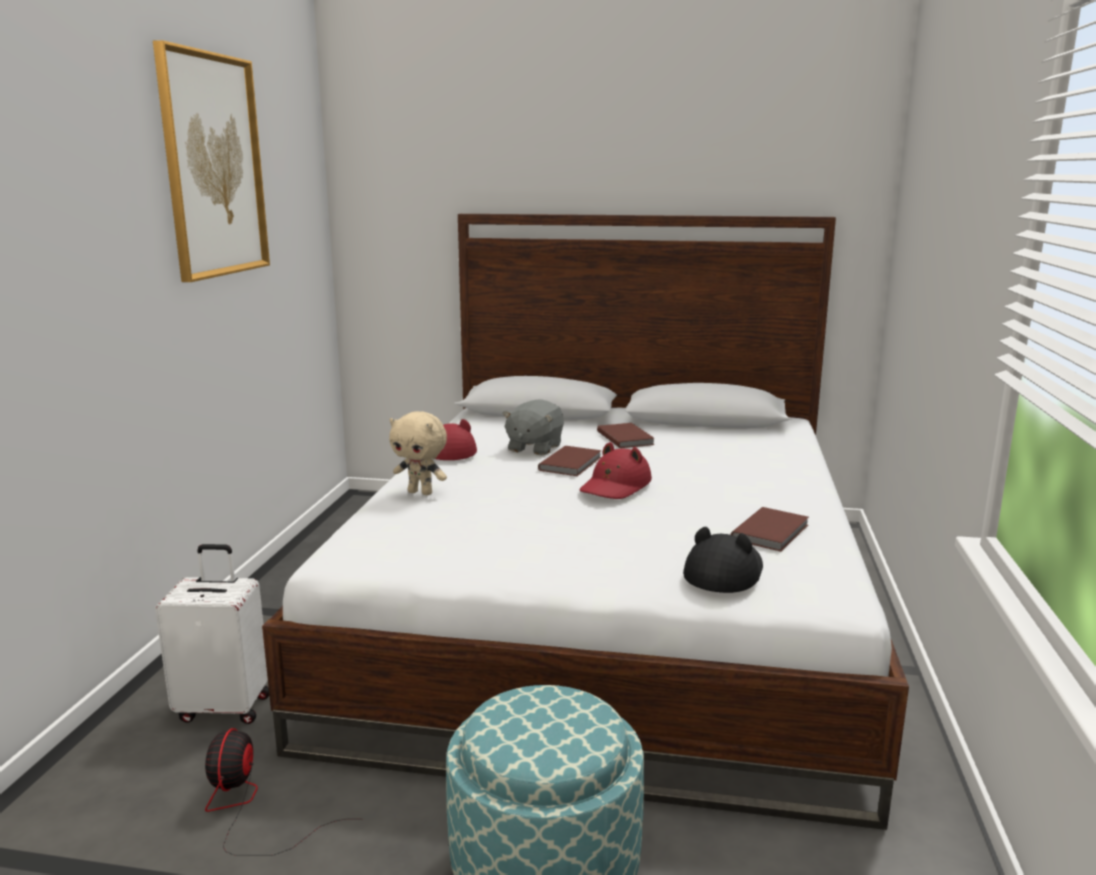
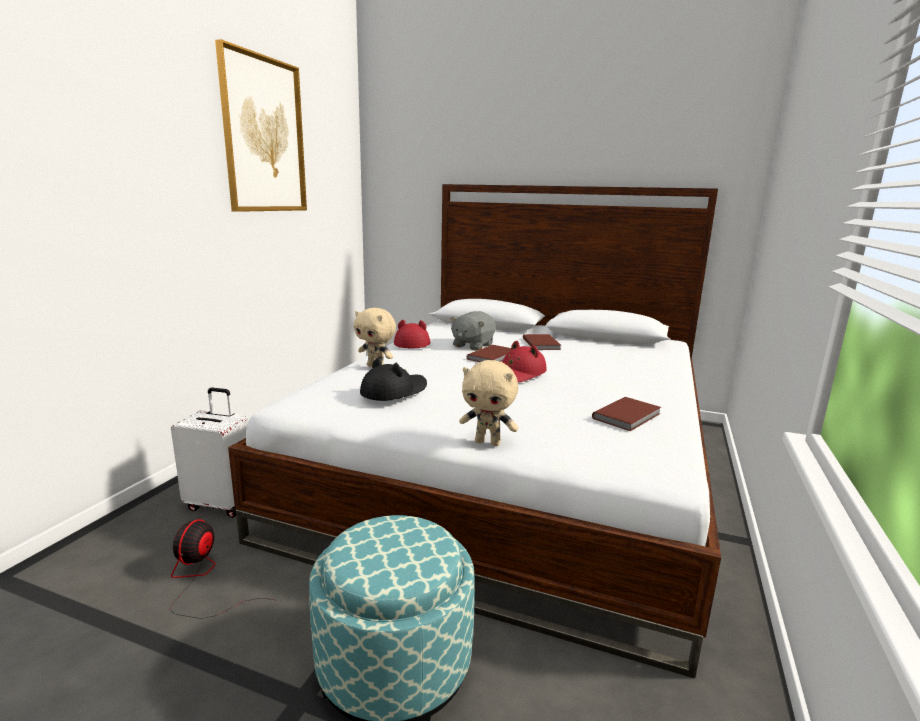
camera: 10 degrees right, 0 degrees up
black hat [683,527,763,593] -> black hat moved to [360,358,427,401]
none -> beige plush toy [459,360,518,446]

